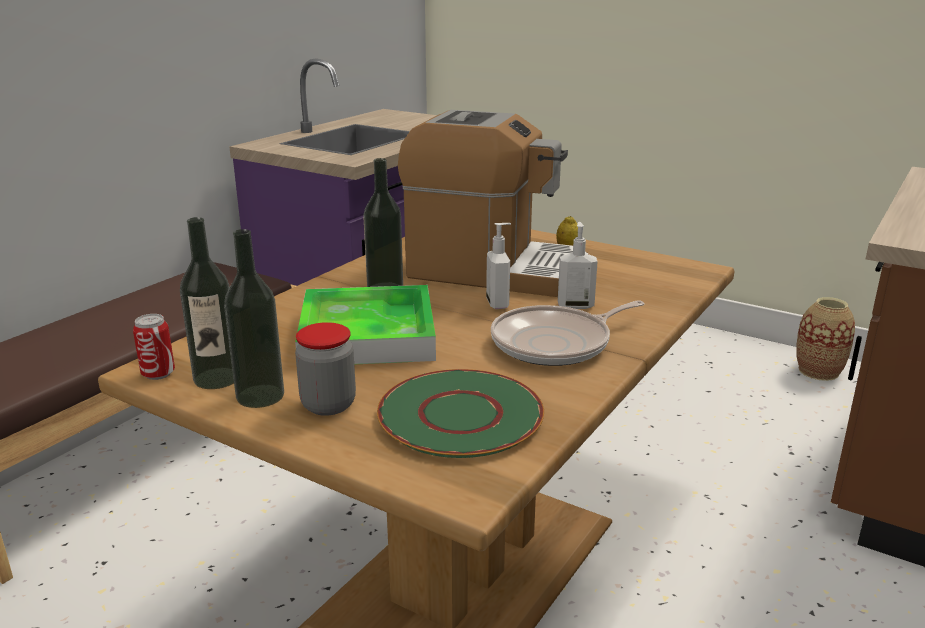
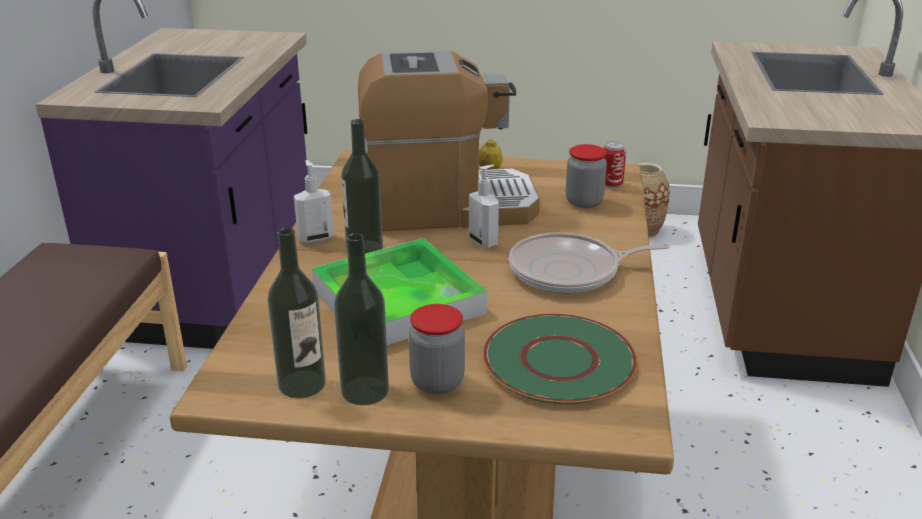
camera: 25 degrees left, 5 degrees up
can [133,314,175,380] -> can moved to [603,141,626,188]
frying pan [491,300,645,366] -> frying pan turned 45 degrees clockwise [509,232,670,294]
soap dispenser [558,222,598,309] -> soap dispenser moved to [294,160,334,243]
none -> jar [566,144,607,208]

